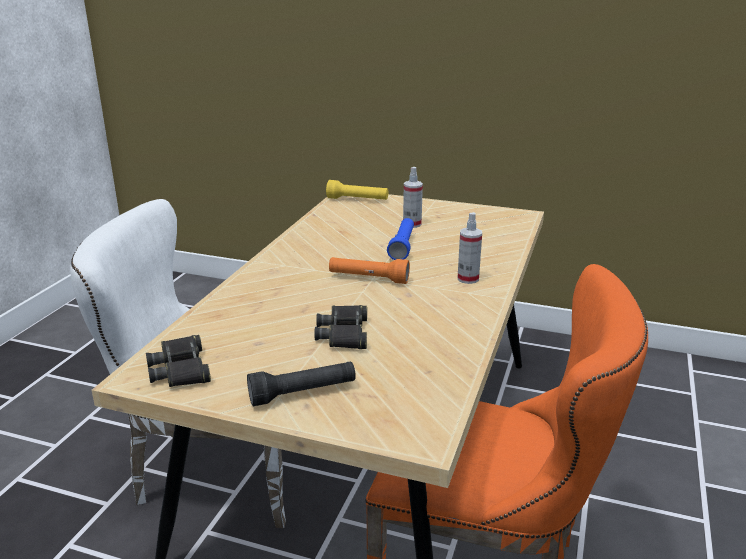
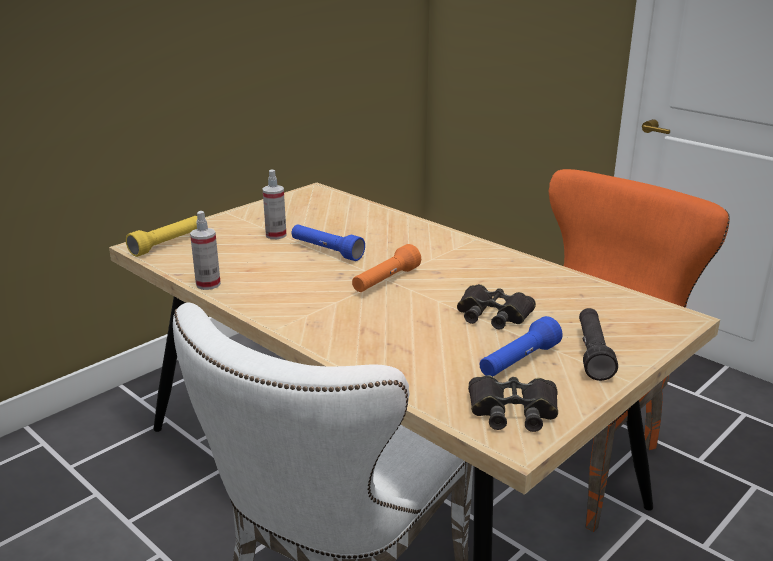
camera: 65 degrees left, 0 degrees up
spray bottle [458,212,482,284] -> spray bottle moved to [190,211,221,290]
none -> blue flashlight [480,316,563,377]

